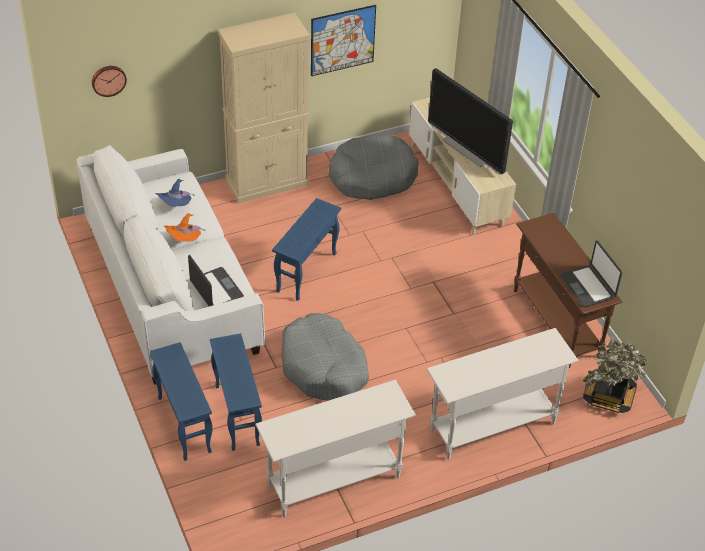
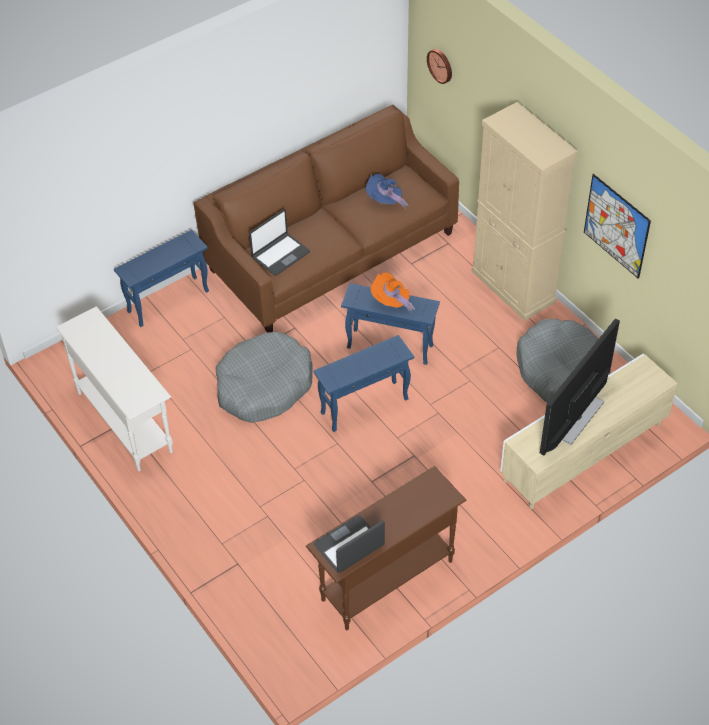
camera: 80 degrees right, 5 degrees up
white sofa [76,145,265,385] -> brown sofa [193,105,459,333]
orange hat [164,213,206,242] -> orange hat moved to [371,272,415,314]
blue side table [210,333,262,451] -> blue side table moved to [313,335,414,432]
white console table [426,328,579,460] -> none
potted plant [583,338,647,413] -> none

